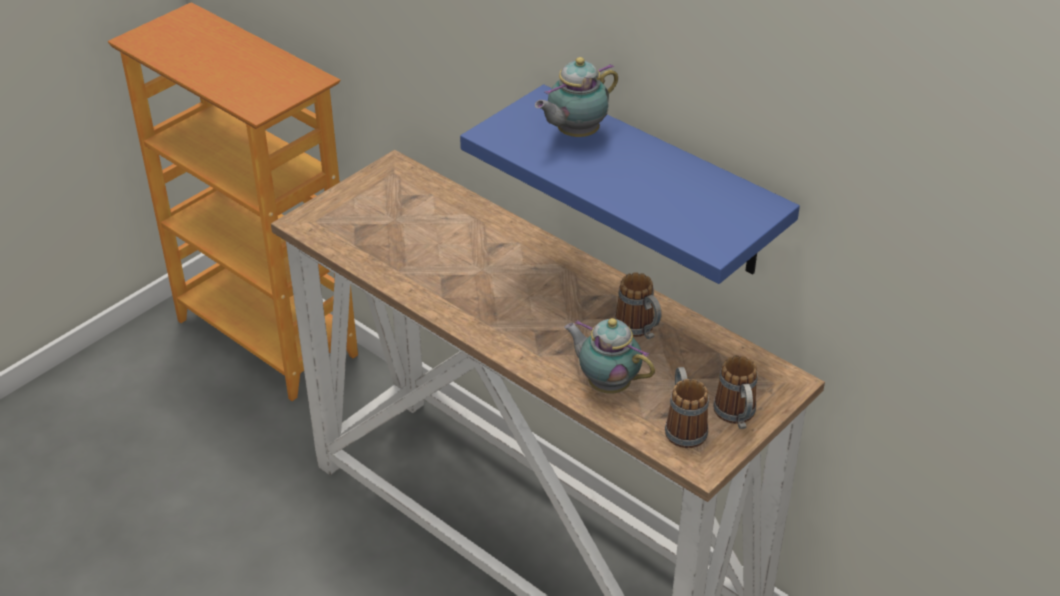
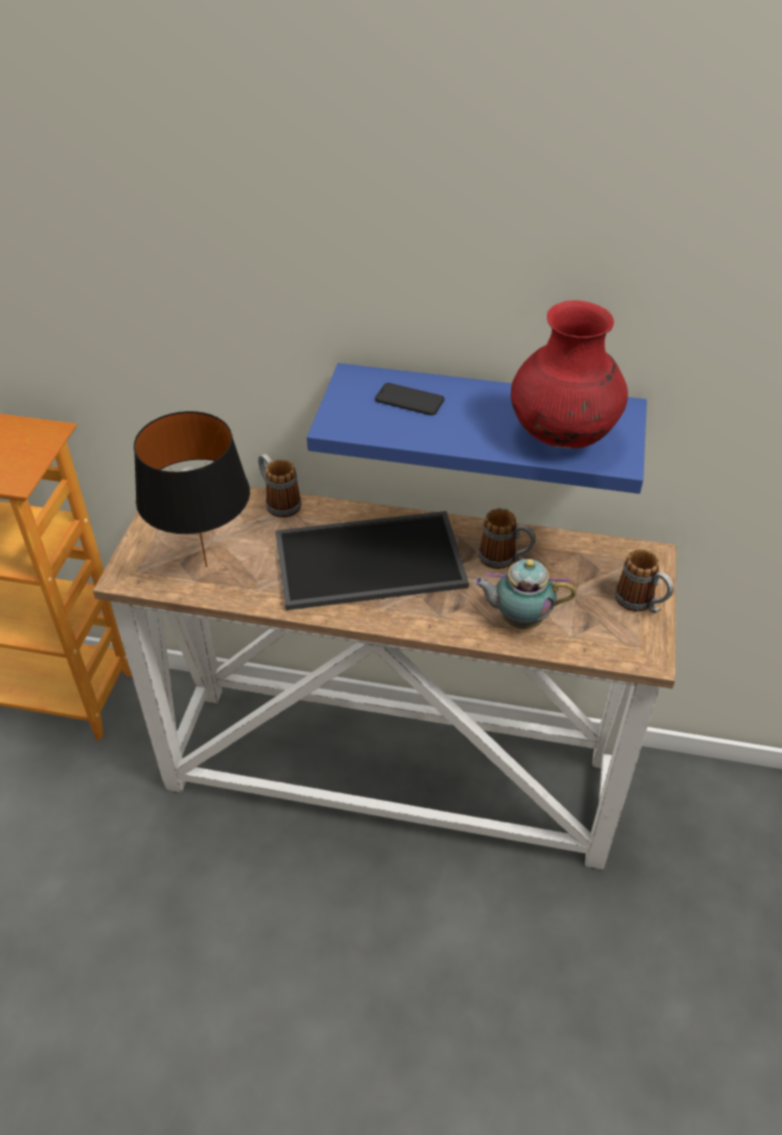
camera: 30 degrees left, 5 degrees up
teapot [535,57,618,137] -> phone [375,383,444,415]
mug [665,367,709,448] -> mug moved to [258,454,302,518]
none -> black table lamp [134,411,250,568]
none -> tray [275,511,469,610]
none -> red vase [511,300,628,448]

